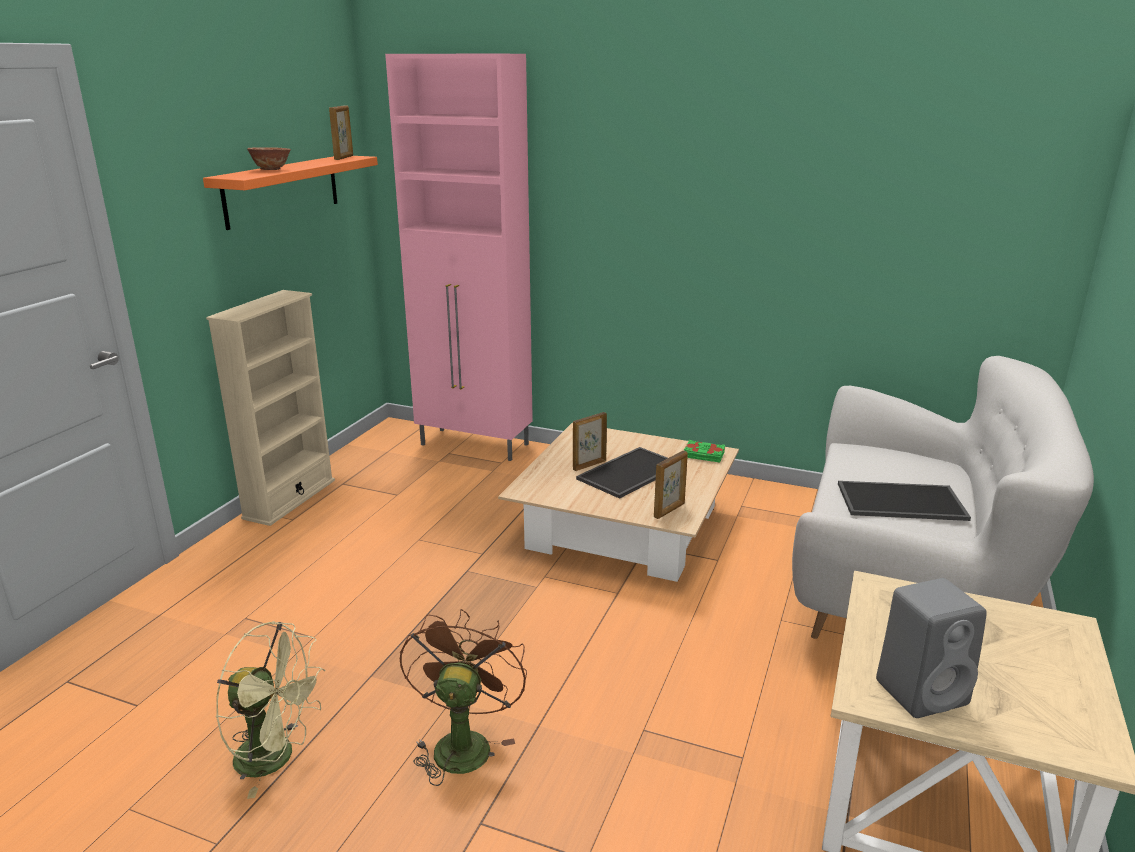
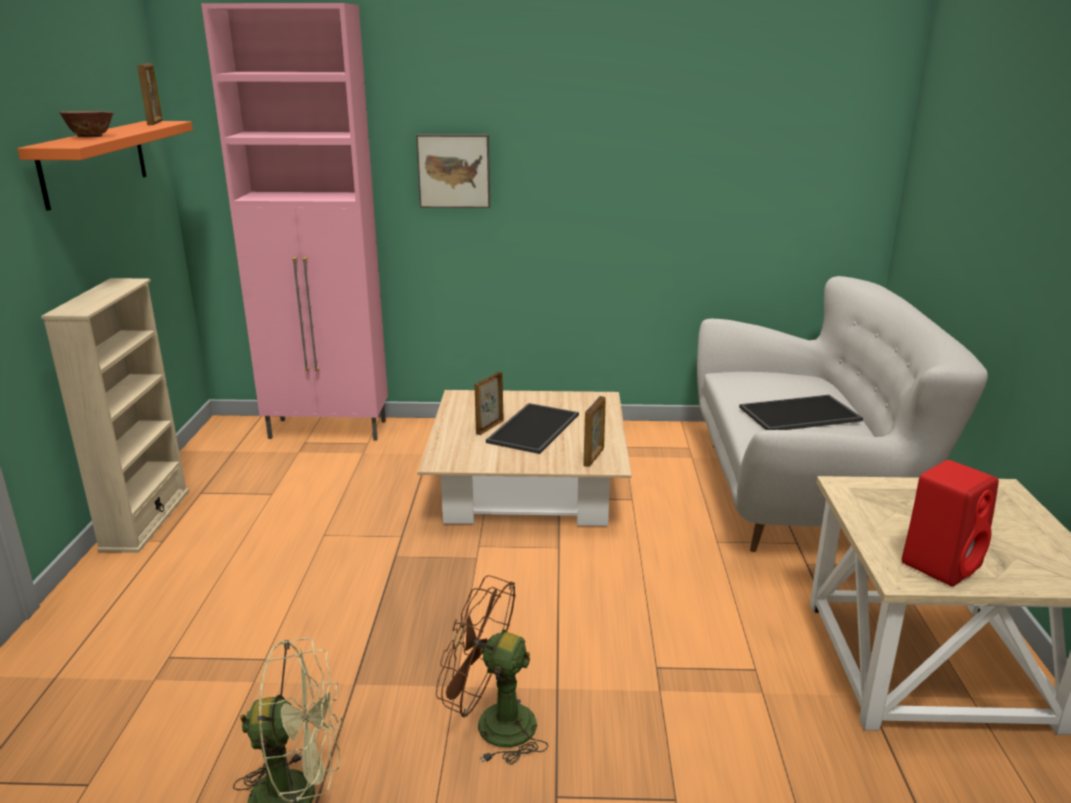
camera: 20 degrees left, 0 degrees up
brown fan [400,609,527,786] -> brown fan turned 60 degrees counterclockwise [436,575,548,765]
green book [684,440,725,463] -> none
grey speaker [876,578,987,718] -> red speaker [902,460,999,586]
none -> picture [416,134,490,208]

